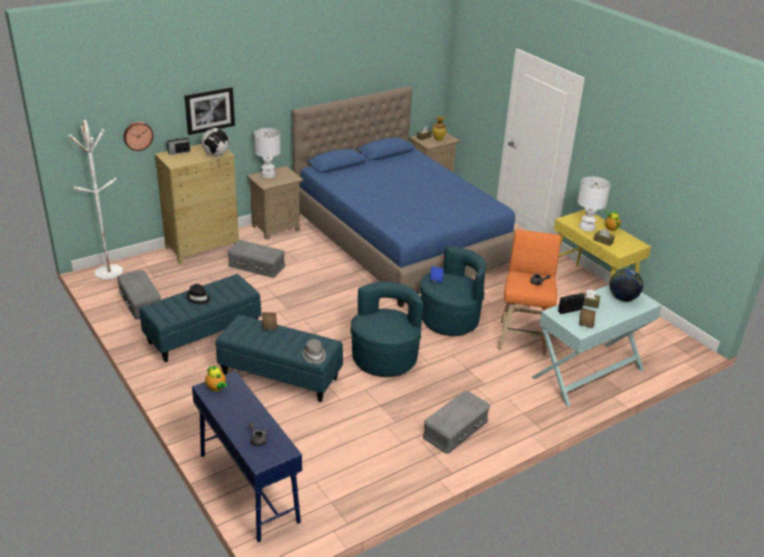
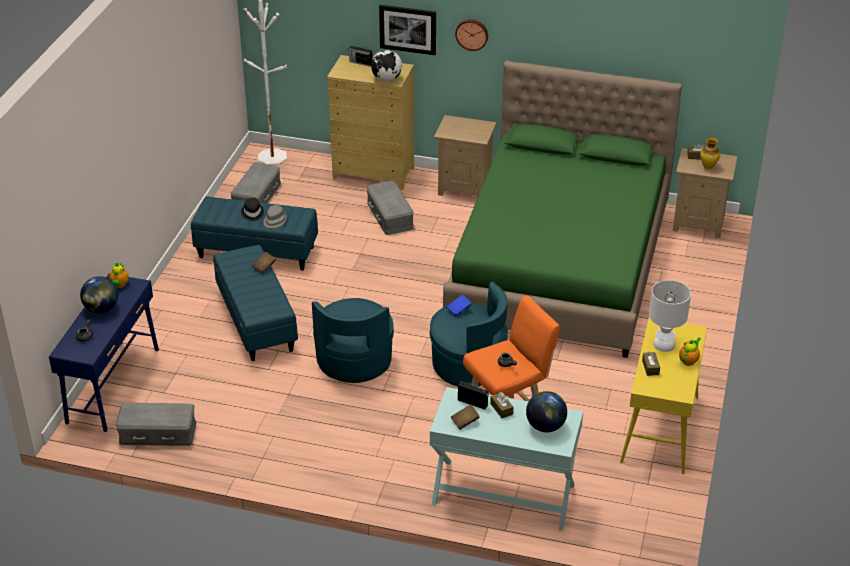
camera: 50 degrees right, 5 degrees up
wall clock [124,122,153,151] -> wall clock moved to [455,19,488,51]
white table lamp [254,128,281,178] -> none
blue bed [292,86,516,307] -> green bed [443,61,682,358]
grey hat [302,339,326,364] -> grey hat moved to [263,205,287,228]
turquoise armchair [351,282,423,377] -> turquoise armchair turned 120 degrees clockwise [312,298,394,383]
grey storage box [423,391,490,454] -> grey storage box moved to [116,403,196,446]
none -> globe [80,276,118,314]

